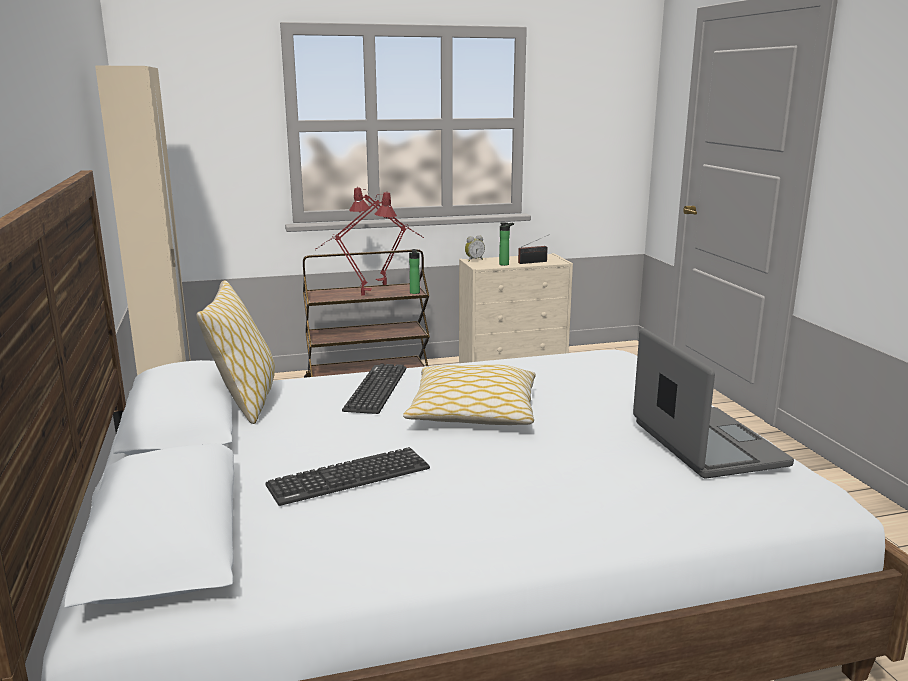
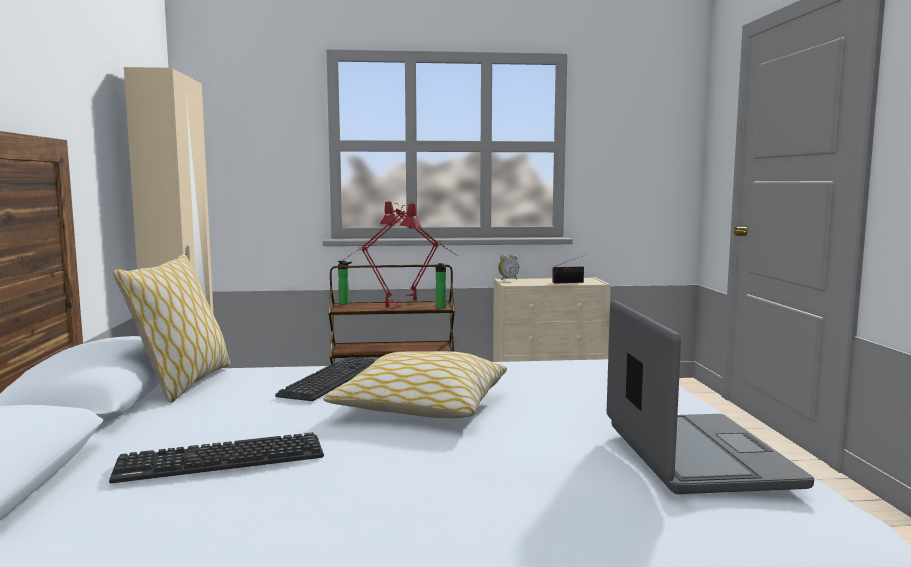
camera: 10 degrees right, 10 degrees down
bottle [499,222,514,266] -> bottle moved to [338,261,352,305]

